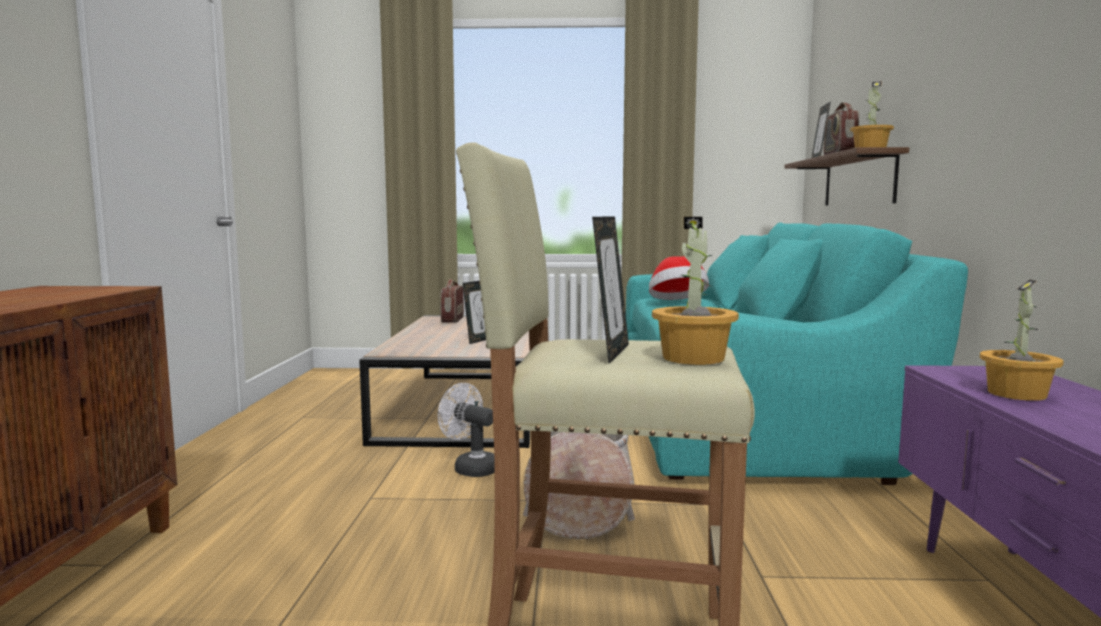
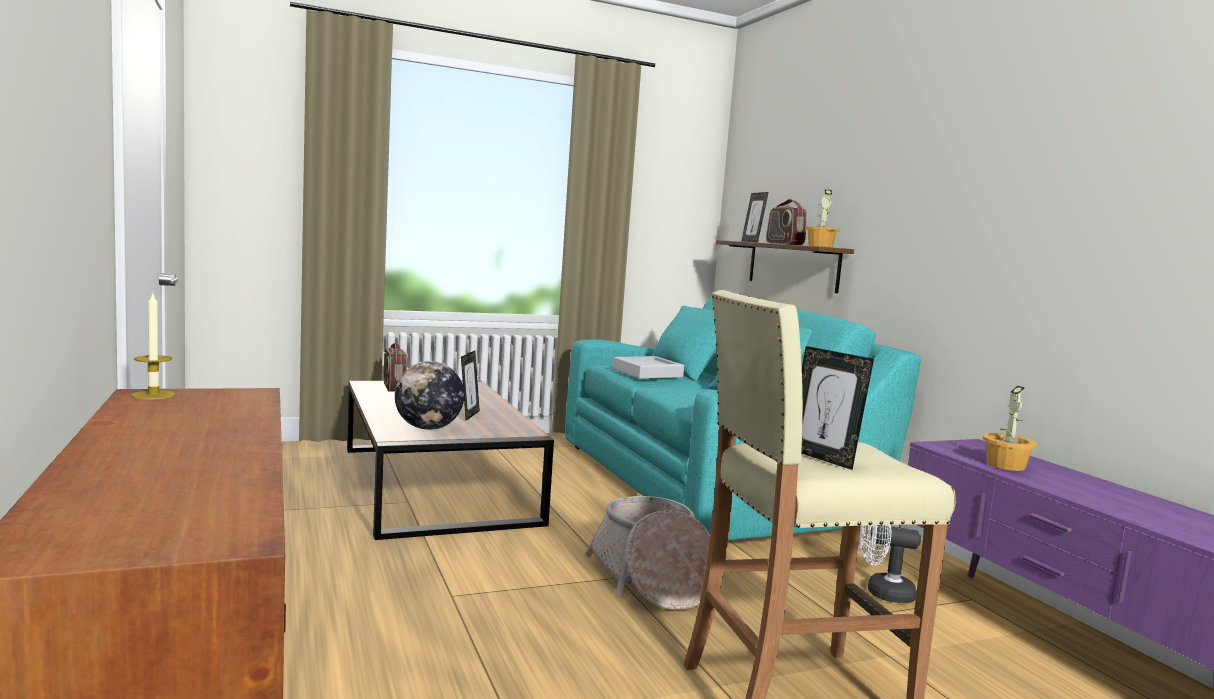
camera: 25 degrees left, 0 degrees up
white fan [438,383,495,477] -> white fan moved to [859,525,921,603]
picture frame [592,216,629,364] -> picture frame turned 150 degrees clockwise [801,346,874,470]
hat [649,256,709,300] -> grey tray [613,356,684,379]
potted plant [652,217,739,365] -> none
none -> candle [131,292,176,400]
none -> globe [395,361,464,430]

